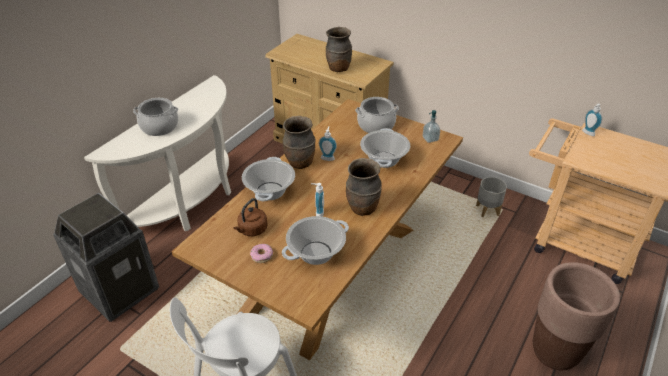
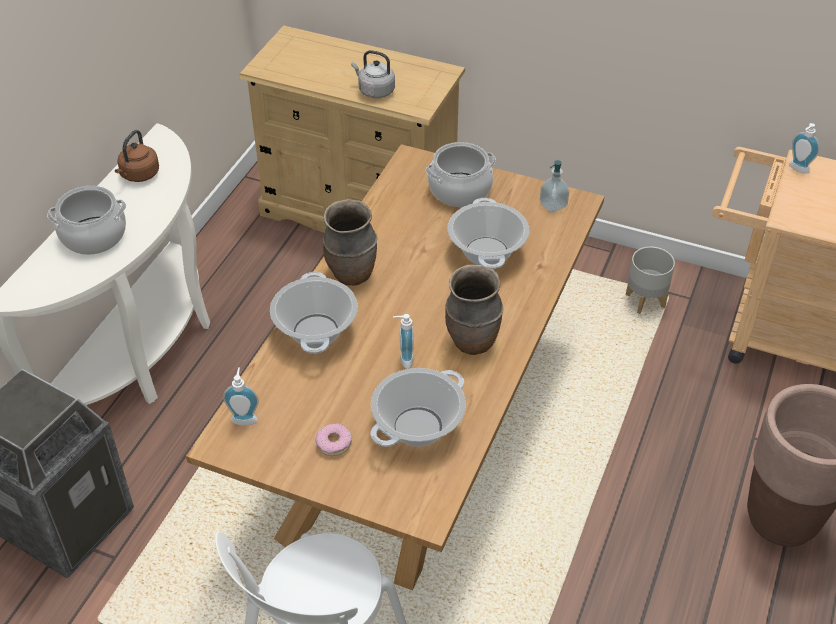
camera: 10 degrees left, 5 degrees up
brown kettle [234,198,268,236] -> brown kettle moved to [115,130,159,182]
soap dispenser [319,126,337,161] -> soap dispenser moved to [223,367,259,426]
brown vase [326,27,352,72] -> grey kettle [351,50,395,98]

